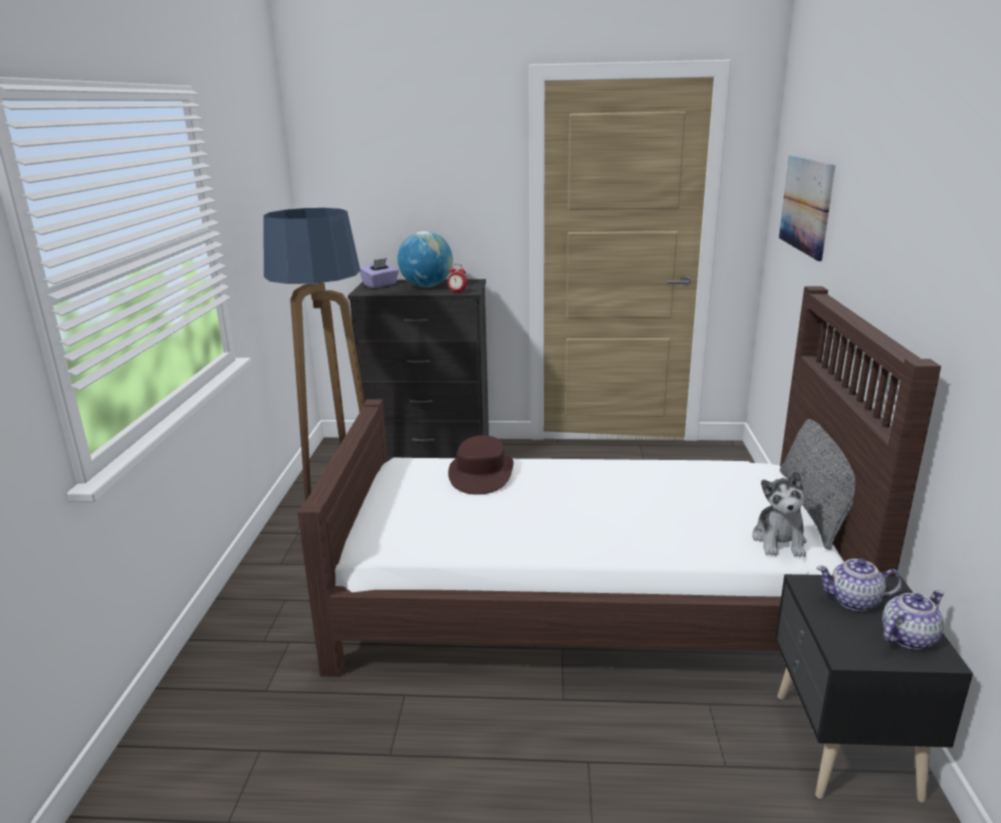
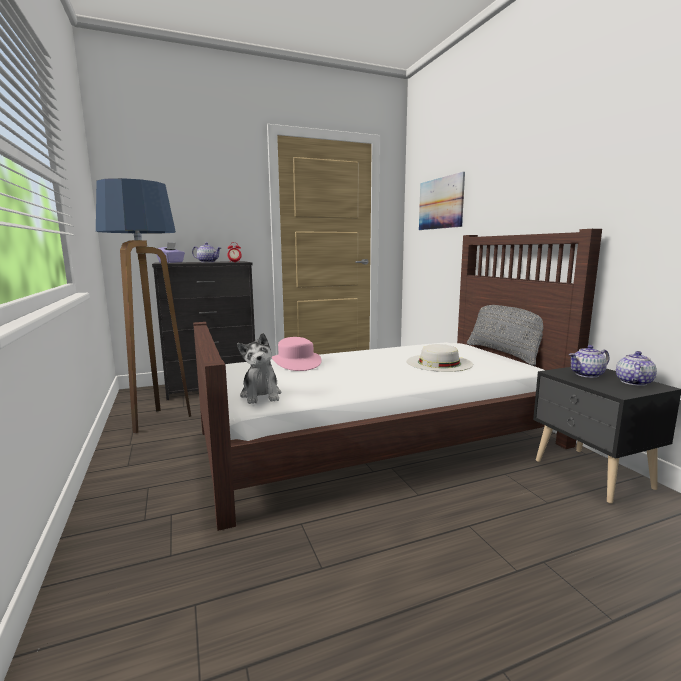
camera: 25 degrees left, 10 degrees down
globe [397,231,453,287] -> teapot [192,242,221,262]
brown hat [448,435,514,495] -> pink hat [272,337,322,371]
plush toy [752,471,807,557] -> plush toy moved to [237,333,281,404]
none -> white hat [407,344,473,372]

